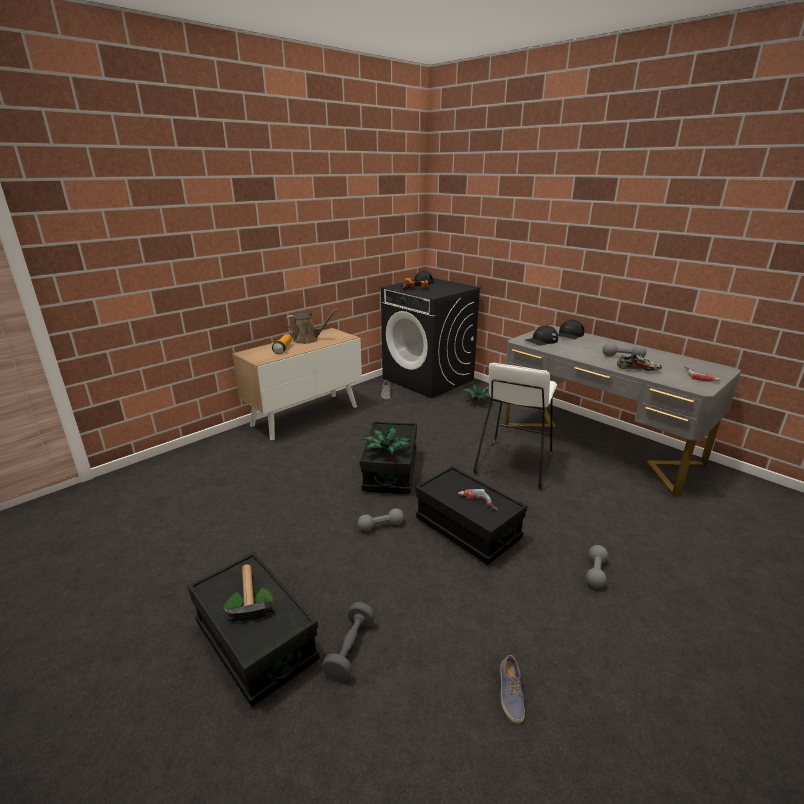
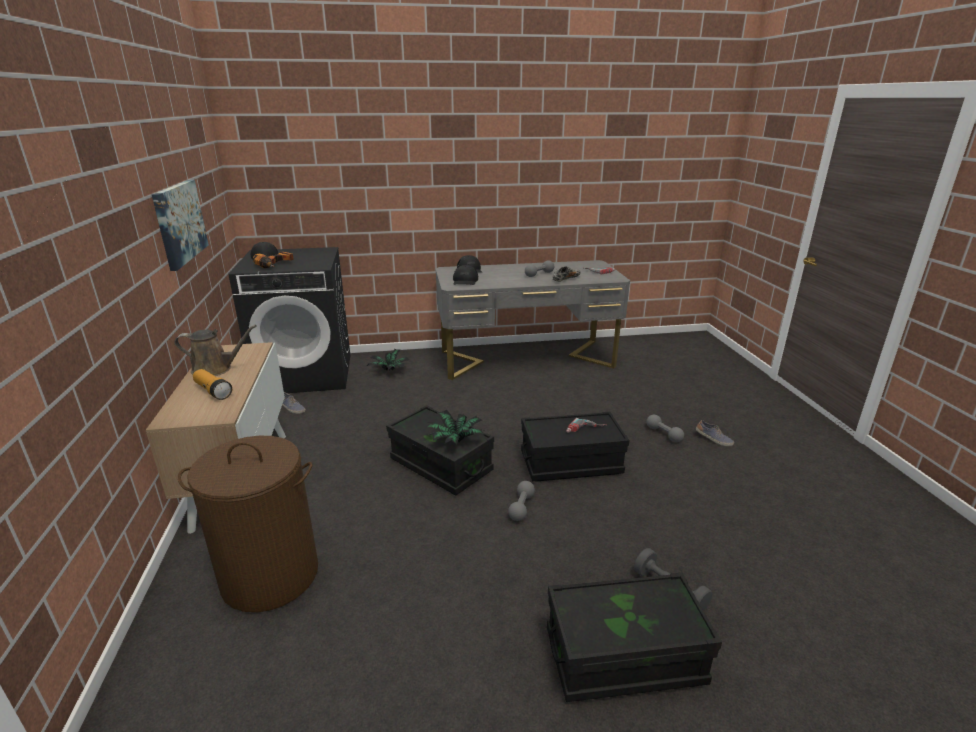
camera: 55 degrees left, 0 degrees up
hammer [223,564,273,622] -> none
brown watering can [285,308,338,344] -> brown watering can turned 60 degrees clockwise [174,325,257,376]
white stool [474,363,557,489] -> none
shoe [500,655,525,724] -> shoe moved to [696,420,734,446]
none -> picture [152,180,209,271]
none -> brown laundry basket [178,436,318,612]

